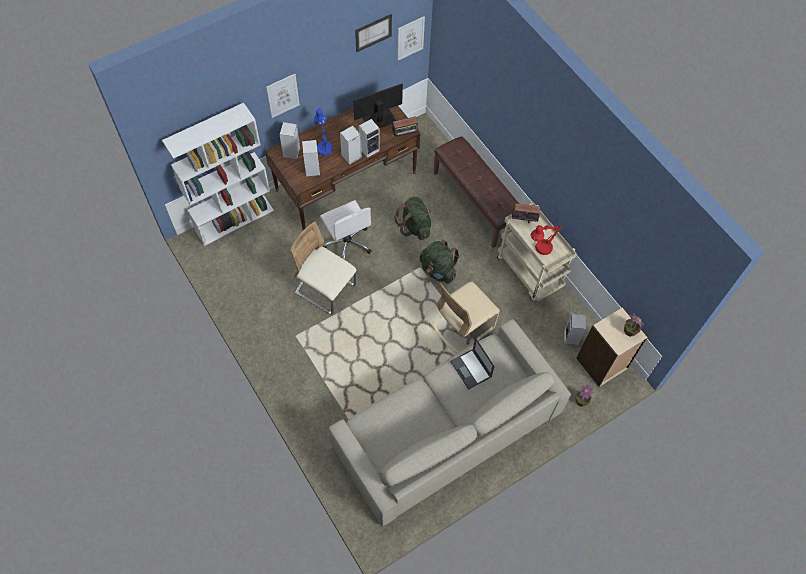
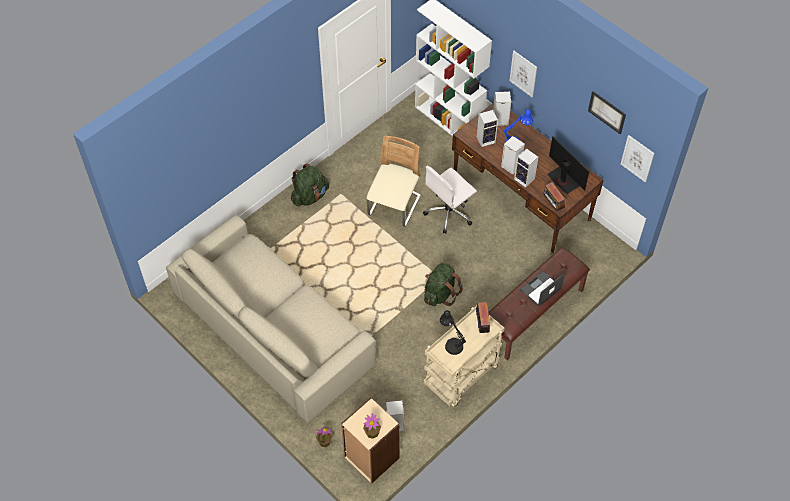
camera: 80 degrees right, 5 degrees down
green backpack [394,196,431,240] -> green backpack moved to [291,163,329,207]
beige chair [432,281,500,354] -> none
laptop [450,338,495,390] -> laptop moved to [520,270,565,307]
red table lamp [531,225,562,255] -> black table lamp [440,310,466,355]

